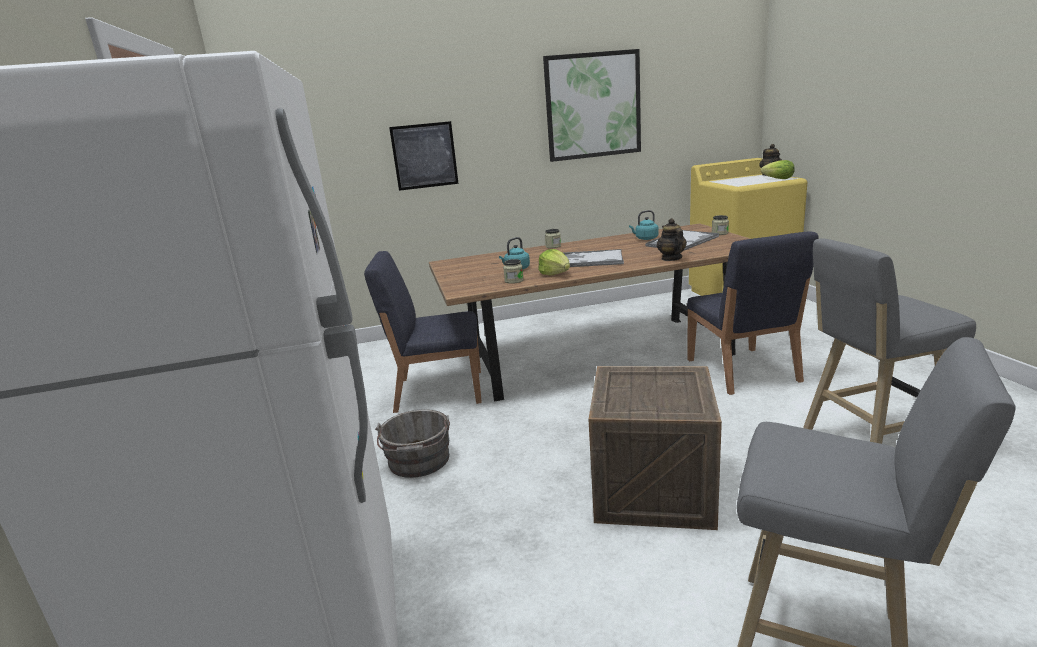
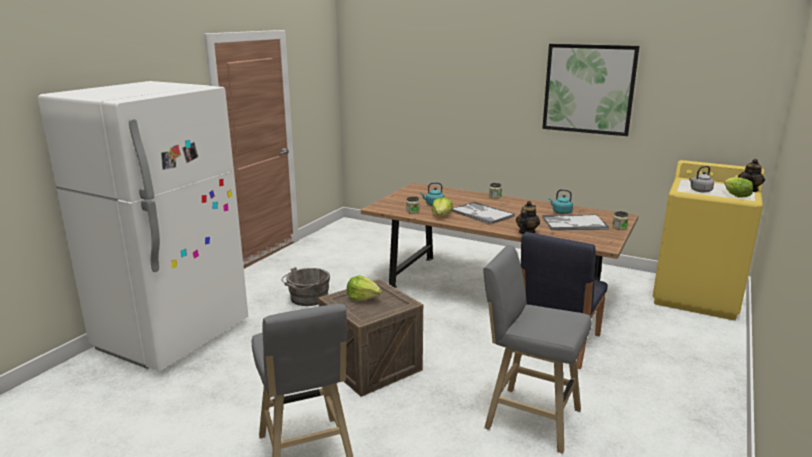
camera: 40 degrees right, 0 degrees up
blue chair [364,251,482,413] -> none
picture [389,121,459,191] -> none
none -> lettuce [347,275,382,301]
none -> grey kettle [689,166,714,192]

